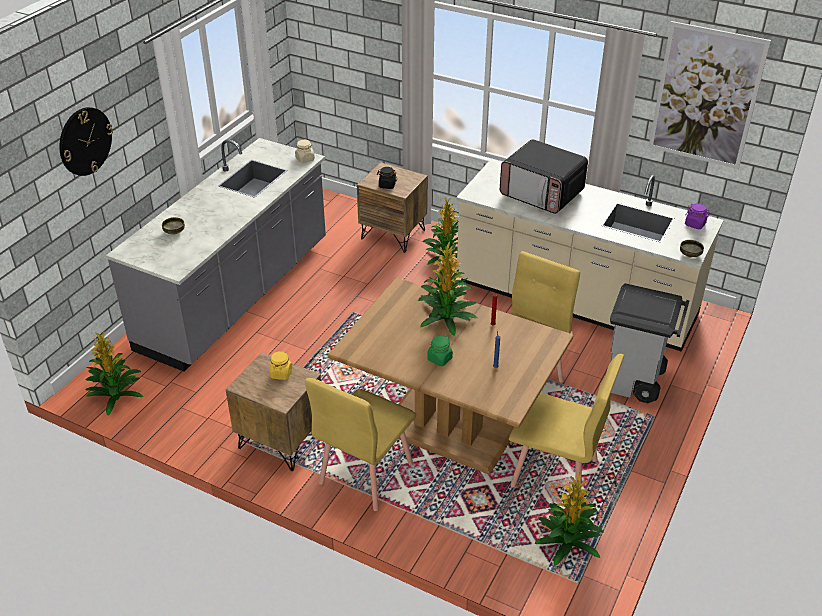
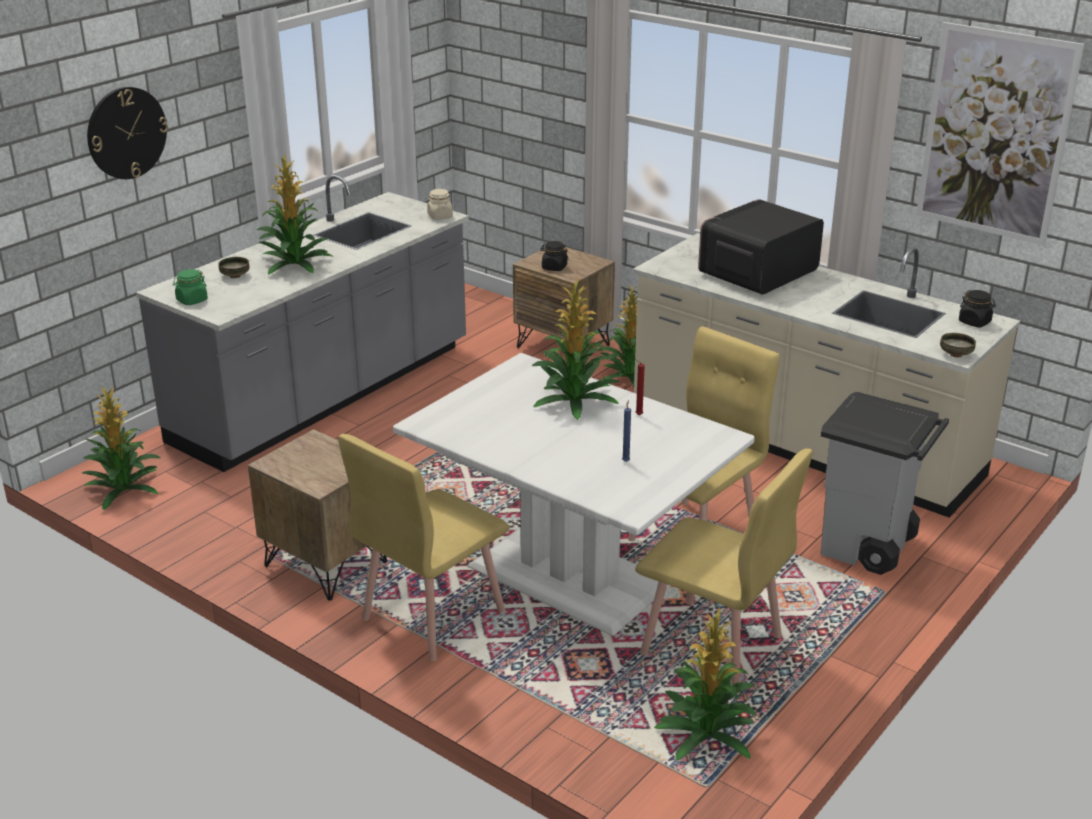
camera: 10 degrees right, 10 degrees down
yellow jar [269,351,292,380] -> none
brown dining table [328,277,573,475] -> white dining table [393,353,755,636]
green jar [427,335,453,366] -> green jar moved to [173,269,208,305]
microwave [500,139,588,214] -> microwave turned 90 degrees clockwise [698,199,824,295]
purple jar [685,203,710,229] -> black jar [959,290,996,327]
none -> potted plant [257,154,334,275]

